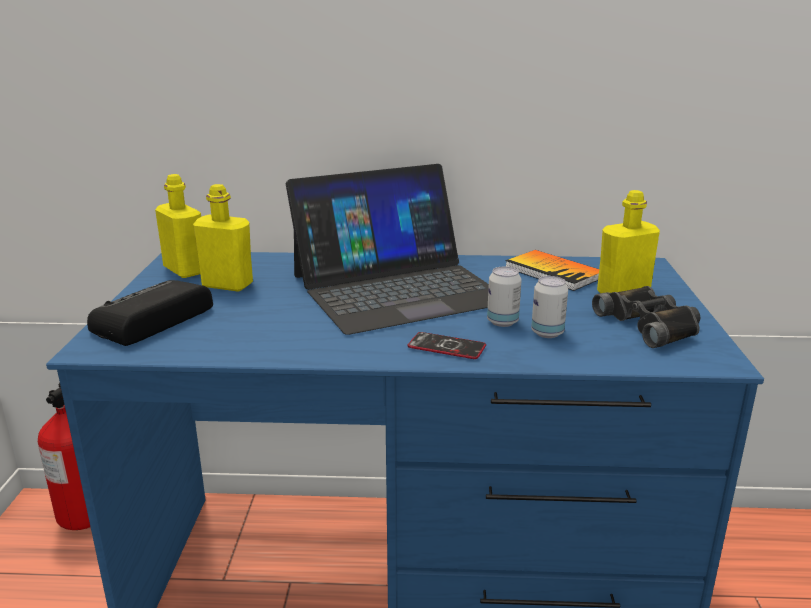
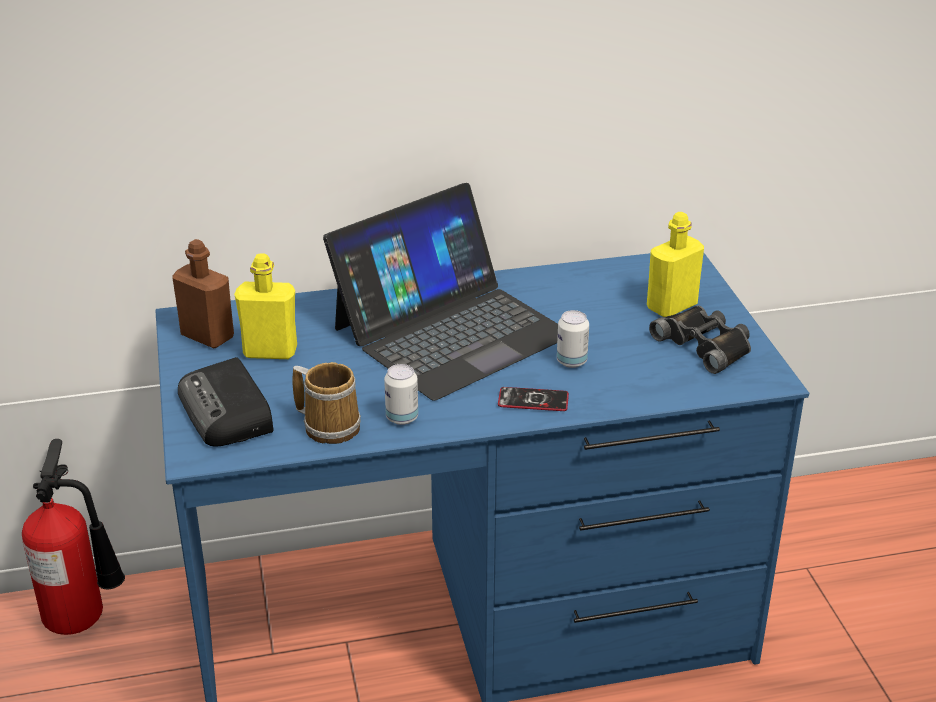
camera: 15 degrees left, 10 degrees up
radio [87,280,213,346] -> radio turned 45 degrees counterclockwise [178,357,273,447]
yellow bottle [155,174,201,278] -> brown bottle [172,239,234,348]
book [505,250,599,291] -> none
can [531,276,568,338] -> can moved to [384,364,418,425]
none -> mug [292,362,361,444]

